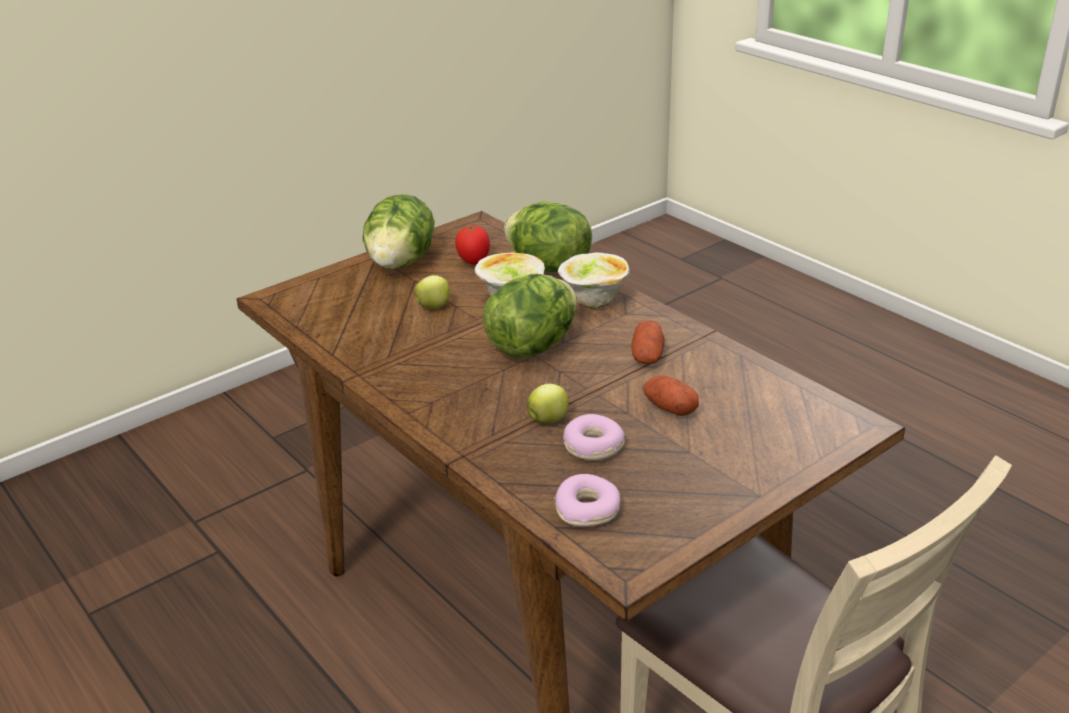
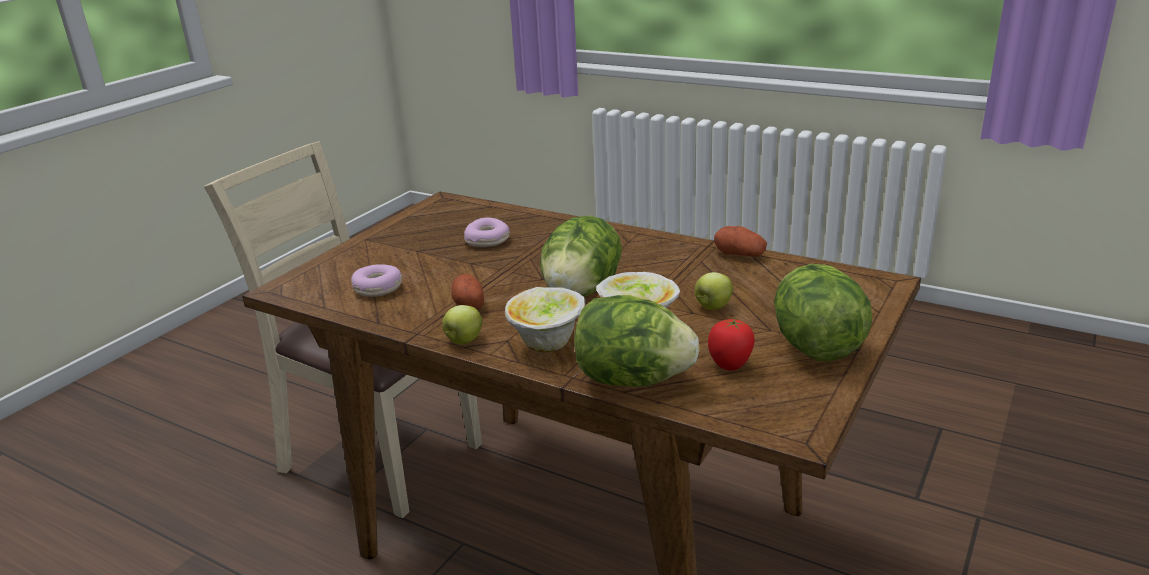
camera: 160 degrees right, 5 degrees down
apple [526,384,568,423] -> apple moved to [442,305,482,345]
donut [554,474,620,527] -> donut moved to [351,264,403,297]
potato [643,376,699,416] -> potato moved to [714,226,767,257]

